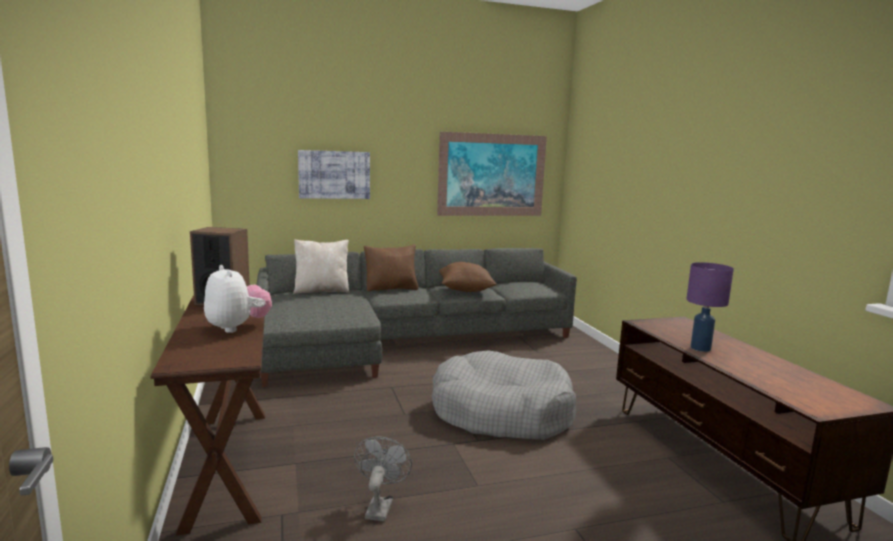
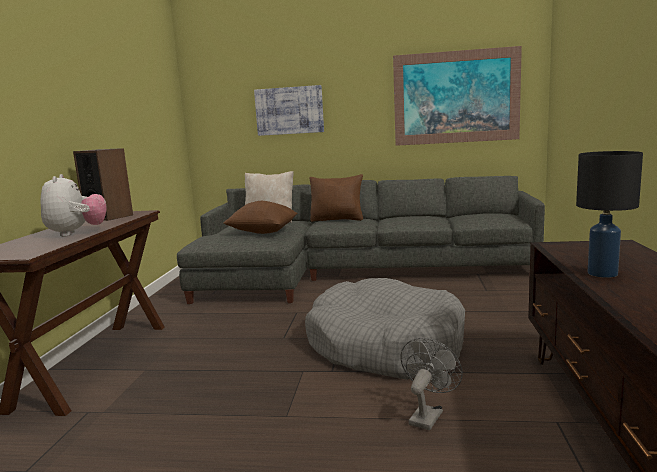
camera: 25 degrees right, 0 degrees up
grey fan [354,437,412,521] -> grey fan moved to [401,338,463,430]
brown pillow [439,262,497,292] -> brown pillow moved to [223,201,298,234]
purple table lamp [686,262,734,352] -> black table lamp [576,151,643,278]

